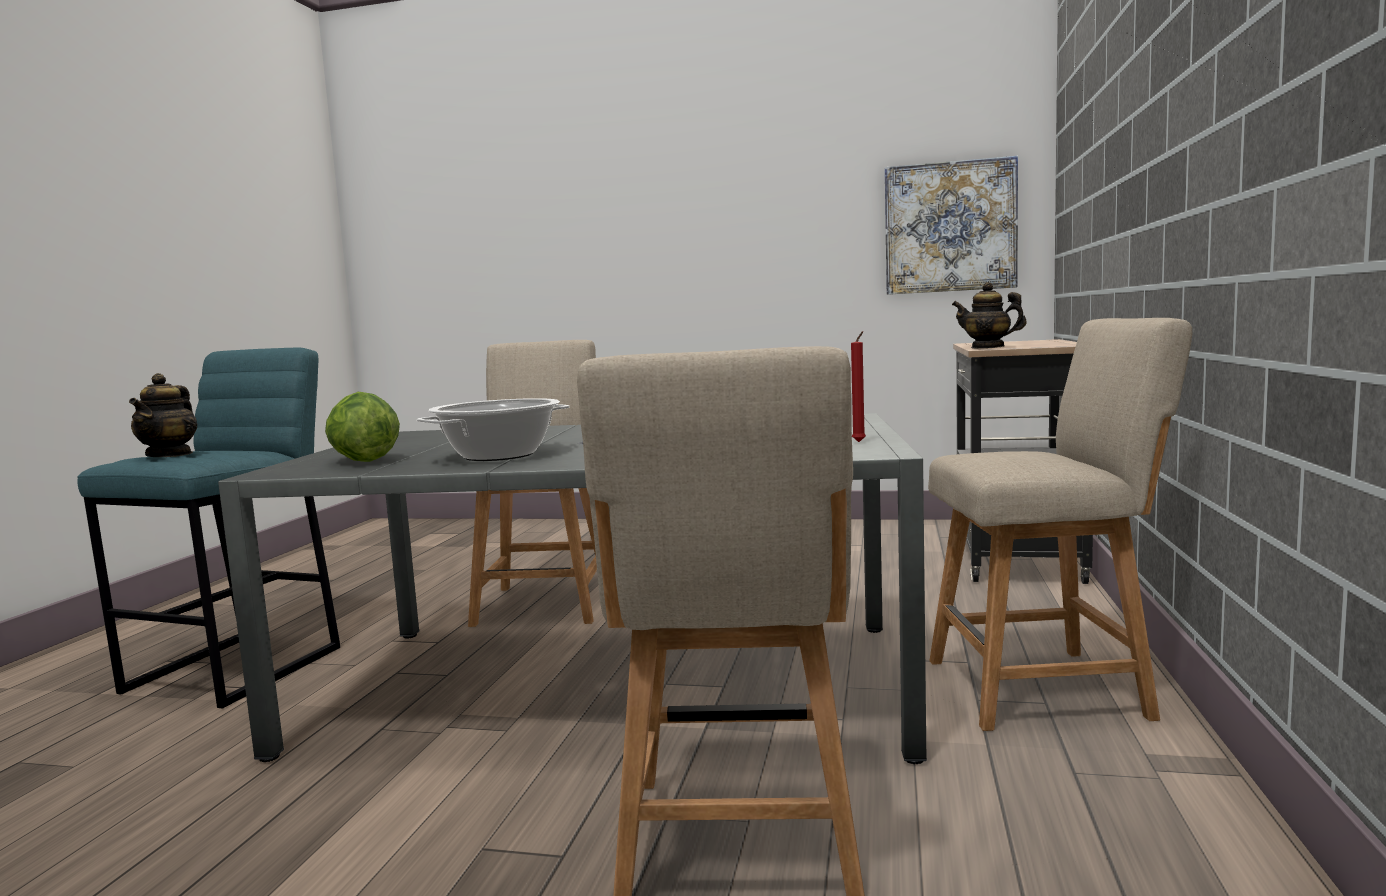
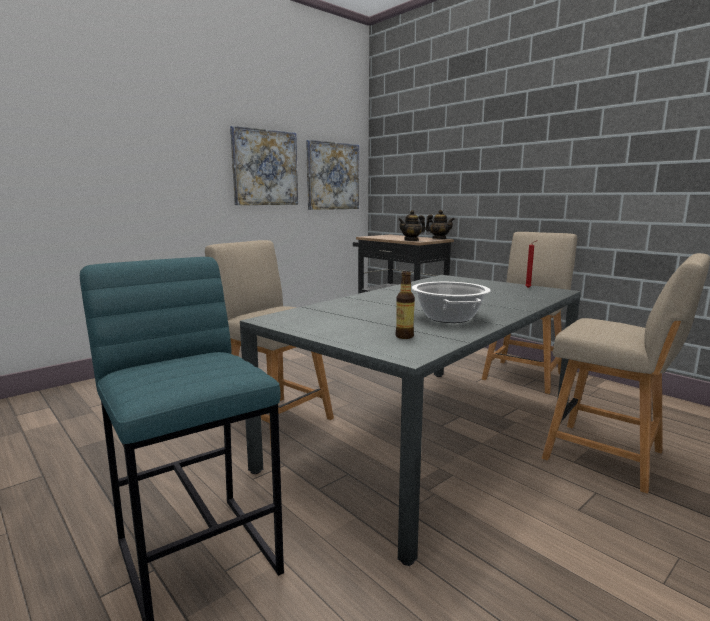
camera: 55 degrees left, 5 degrees up
teapot [129,373,197,457] -> teapot moved to [426,210,455,239]
lettuce [325,392,400,462] -> bottle [395,271,415,339]
none -> picture [230,126,298,205]

